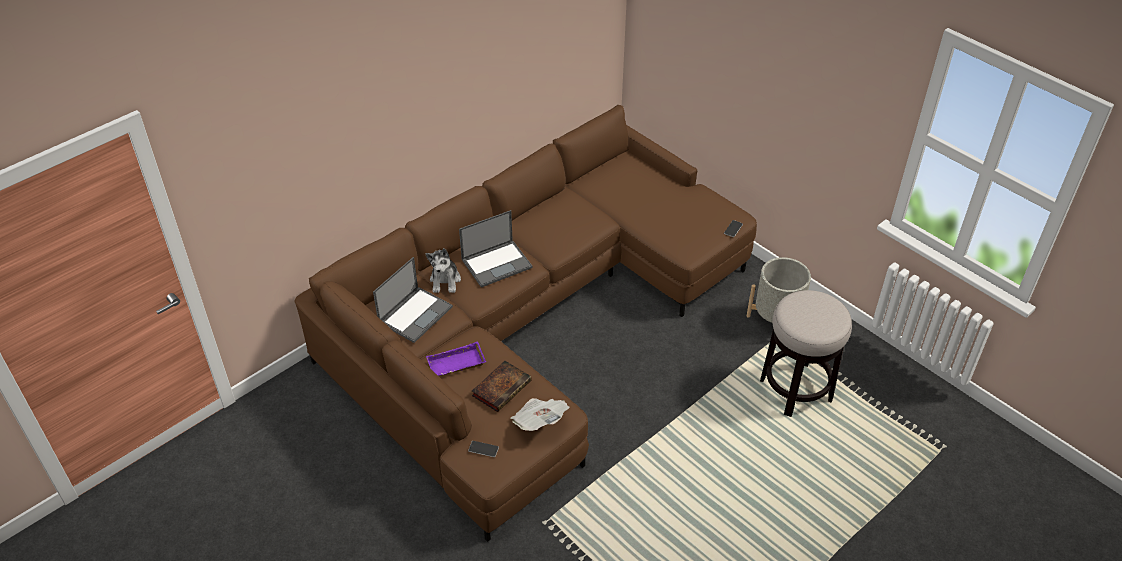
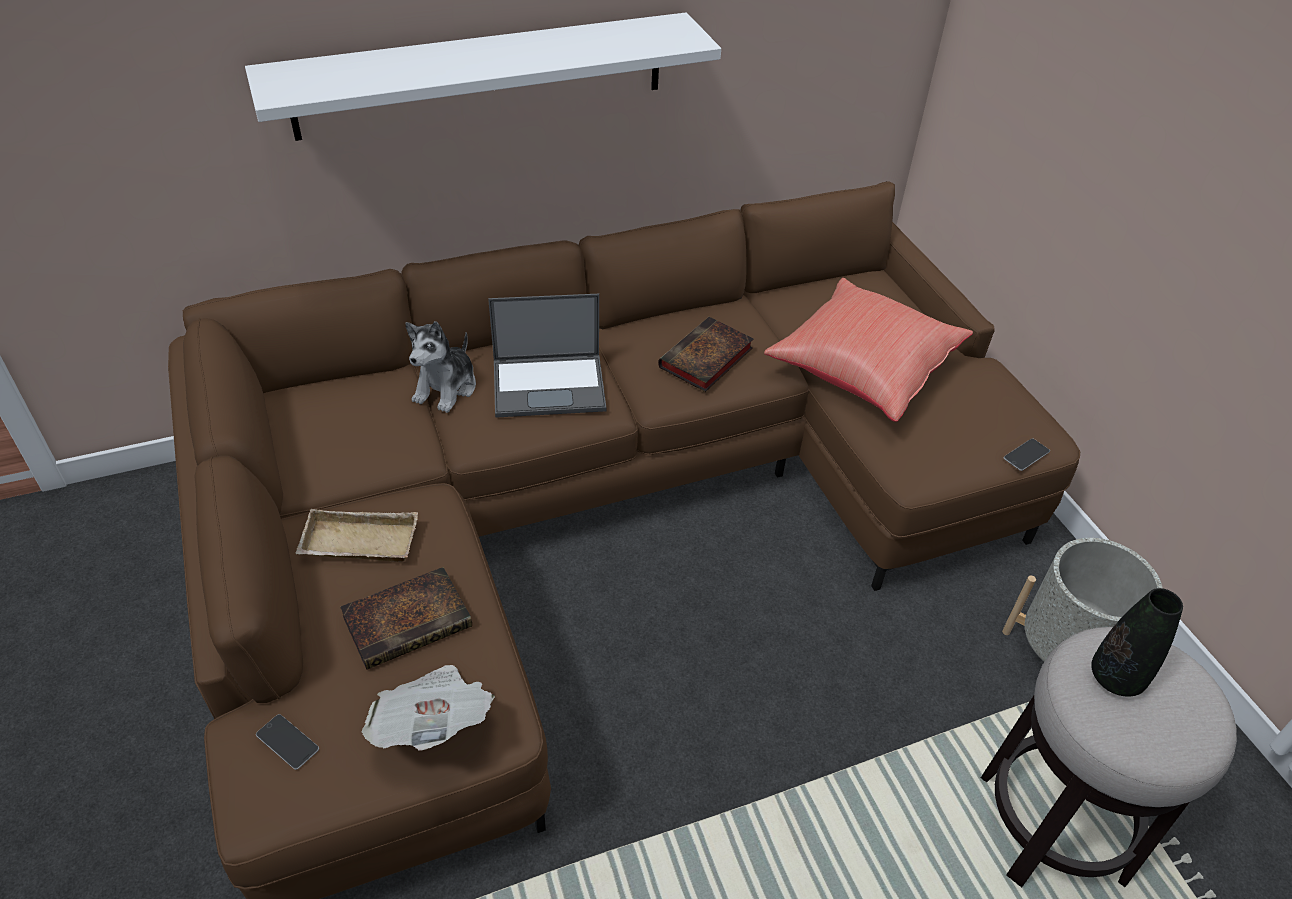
camera: 20 degrees right, 0 degrees up
laptop [373,257,453,343] -> none
purple tray [426,341,486,376] -> beige tray [295,509,418,562]
none -> white shelf [245,13,721,141]
none -> book [658,317,754,392]
none -> red pillow [764,278,973,422]
none -> black vase [1091,588,1183,697]

